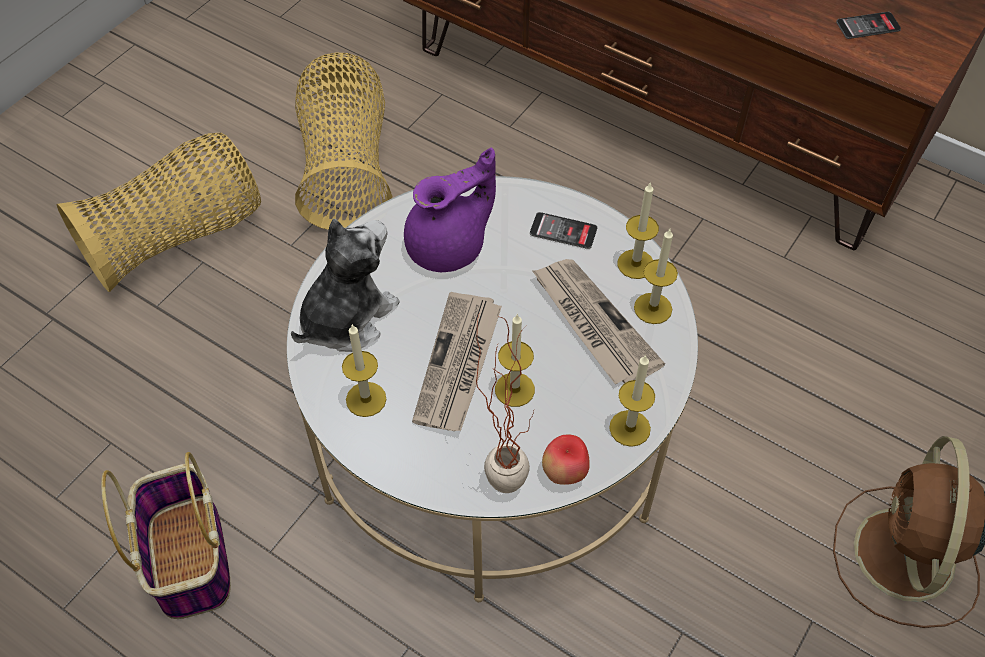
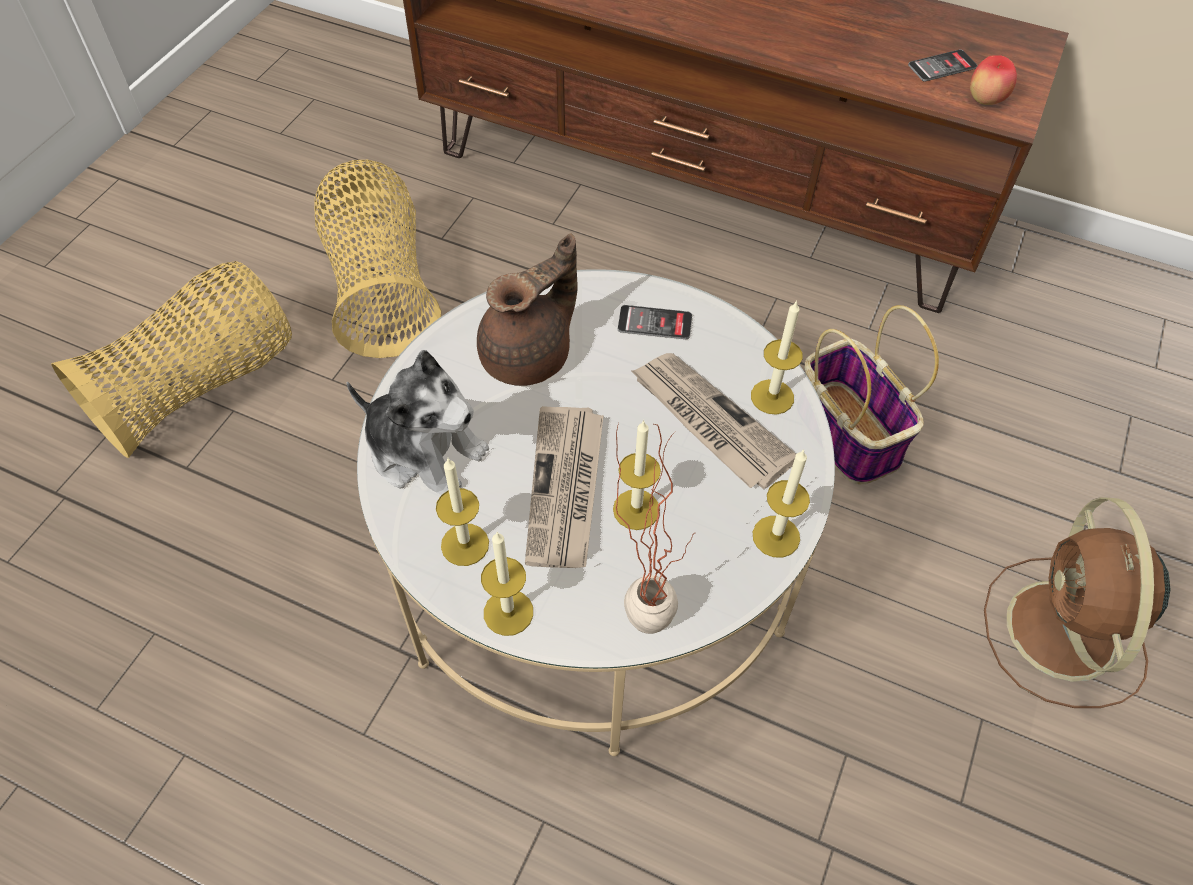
camera: 10 degrees left, 0 degrees up
basket [101,452,231,619] -> basket moved to [804,305,939,484]
plush toy [291,219,400,352] -> plush toy turned 90 degrees clockwise [347,350,489,495]
purple teapot [404,147,496,272] -> brown teapot [477,233,578,386]
apple [542,435,590,485] -> apple moved to [970,55,1017,105]
candle [617,182,659,279] -> candle moved to [481,532,533,636]

